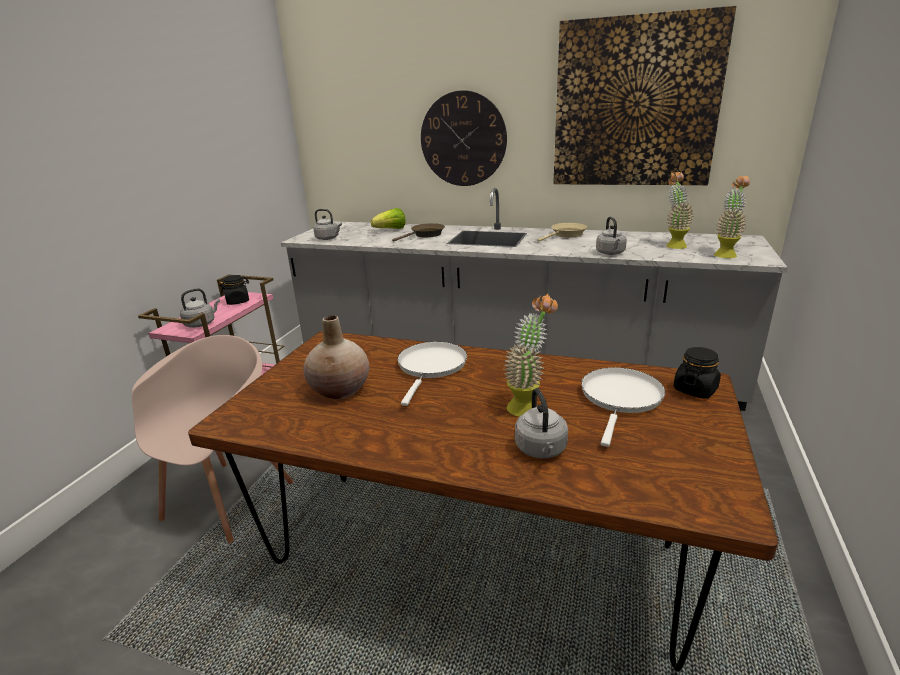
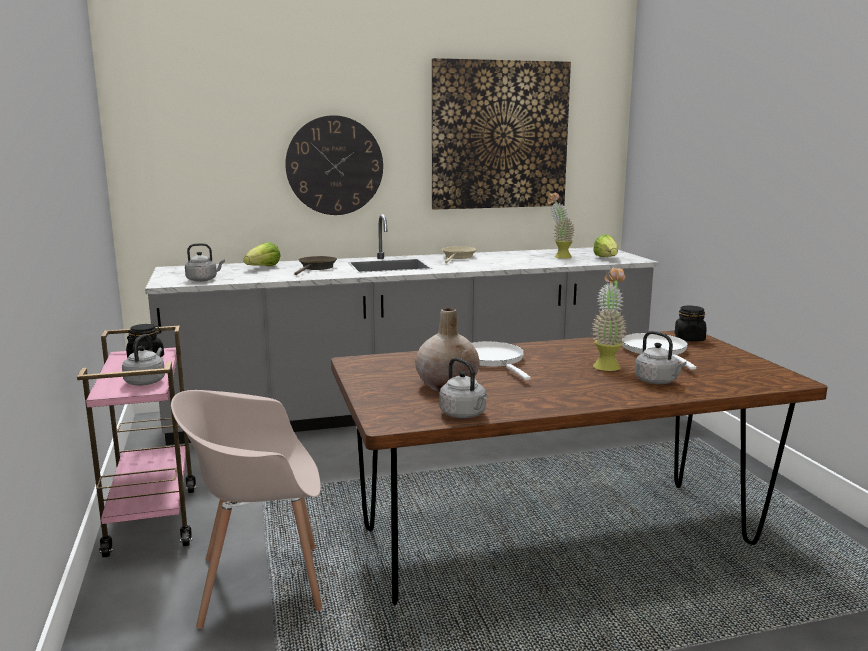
camera: 35 degrees left, 10 degrees down
beige chair [132,335,293,543] -> beige chair turned 90 degrees counterclockwise [171,390,322,629]
grey kettle [596,217,627,255] -> grey kettle moved to [439,358,487,418]
potted plant [714,176,750,258] -> lettuce [593,234,618,257]

